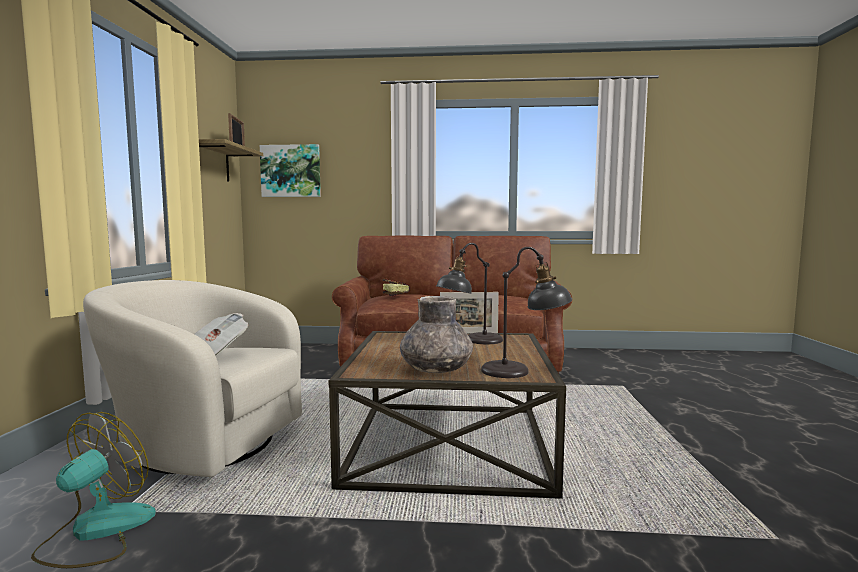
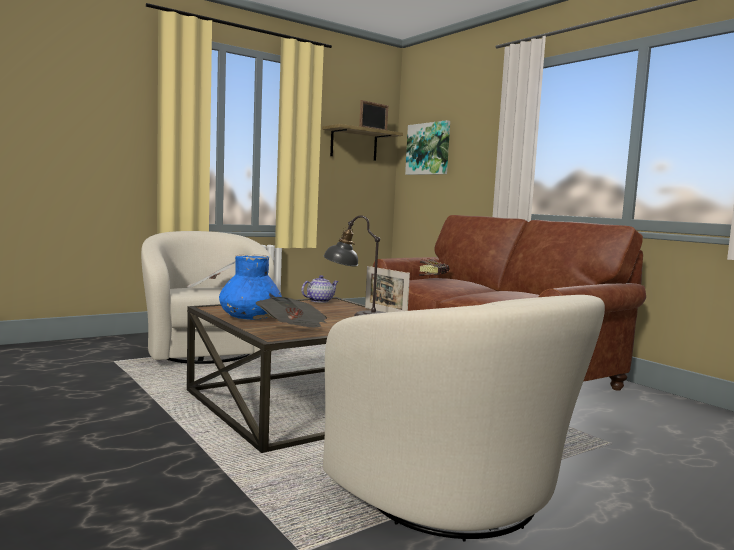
camera: 50 degrees right, 0 degrees up
fan [31,412,156,568] -> none
grey vase [400,296,473,373] -> blue vase [219,255,282,320]
grey table lamp [481,247,572,378] -> newspaper [255,297,327,327]
none -> teapot [301,275,339,303]
none -> beige armchair [323,295,605,542]

